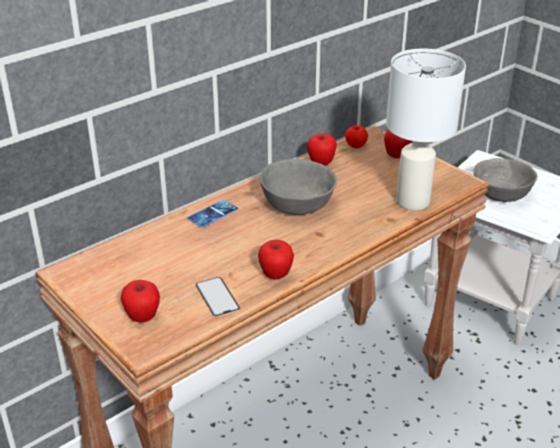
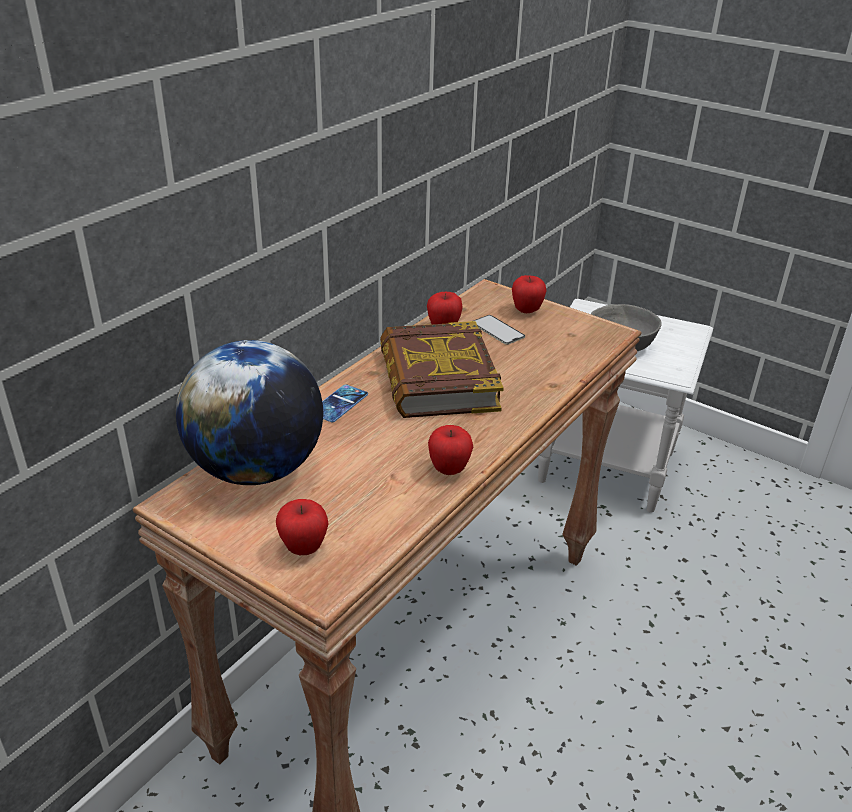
camera: 15 degrees left, 0 degrees up
phone [196,277,240,317] -> phone moved to [473,315,525,345]
grey bowl [260,159,337,215] -> book [380,321,504,418]
apple [345,126,368,148] -> none
white table lamp [386,48,466,210] -> none
none -> globe [176,340,323,485]

